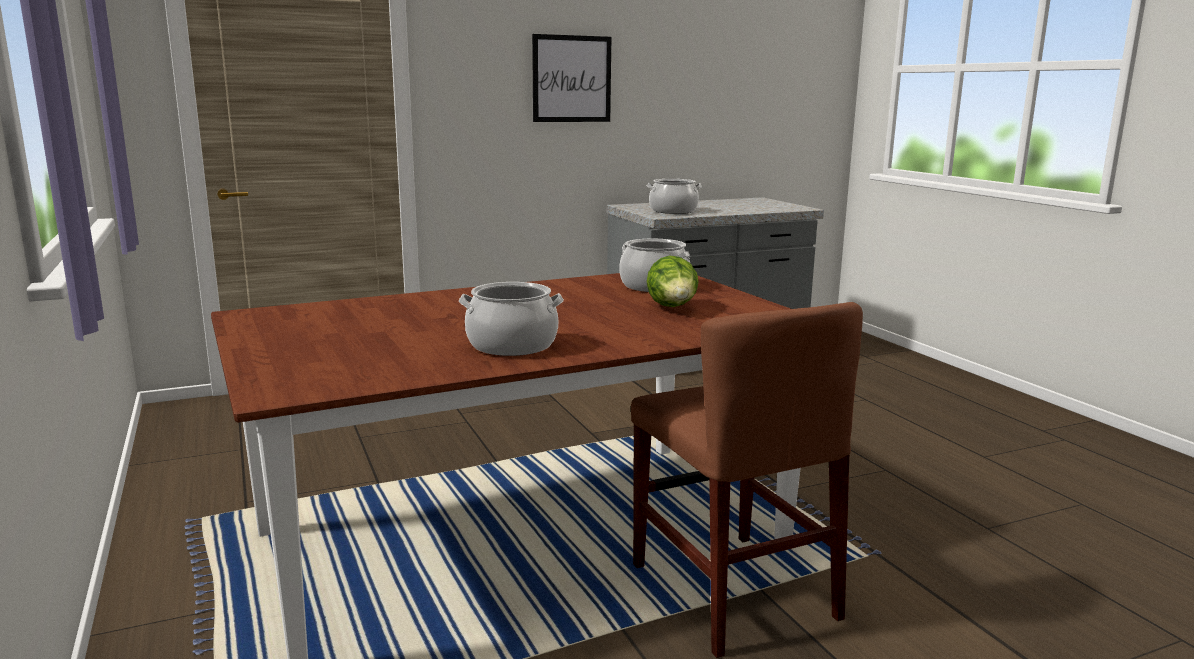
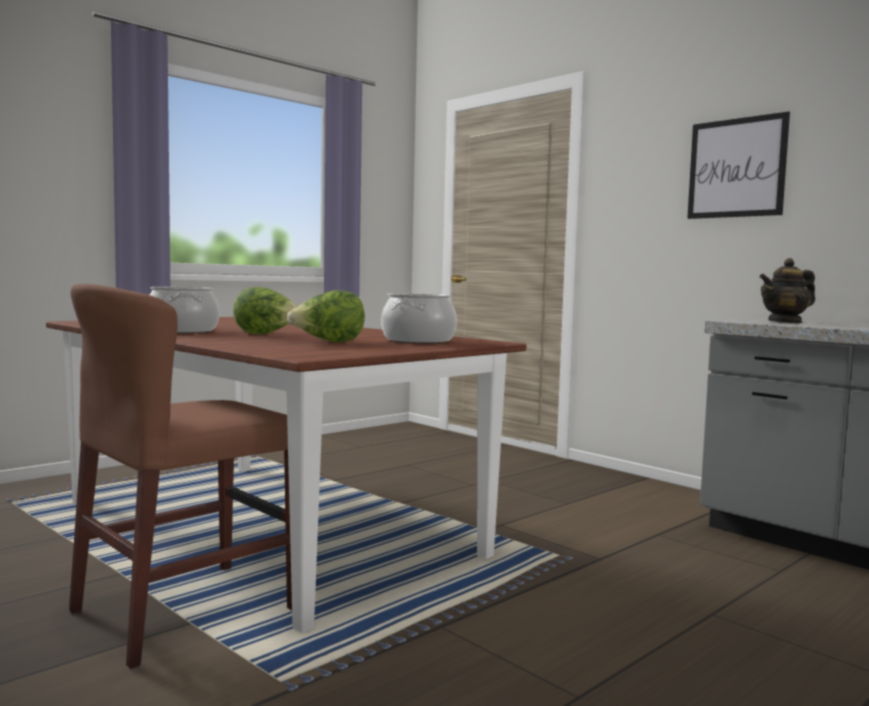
camera: 70 degrees right, 10 degrees down
cooking pot [647,179,702,214] -> teapot [759,258,815,323]
none -> lettuce [233,287,298,335]

